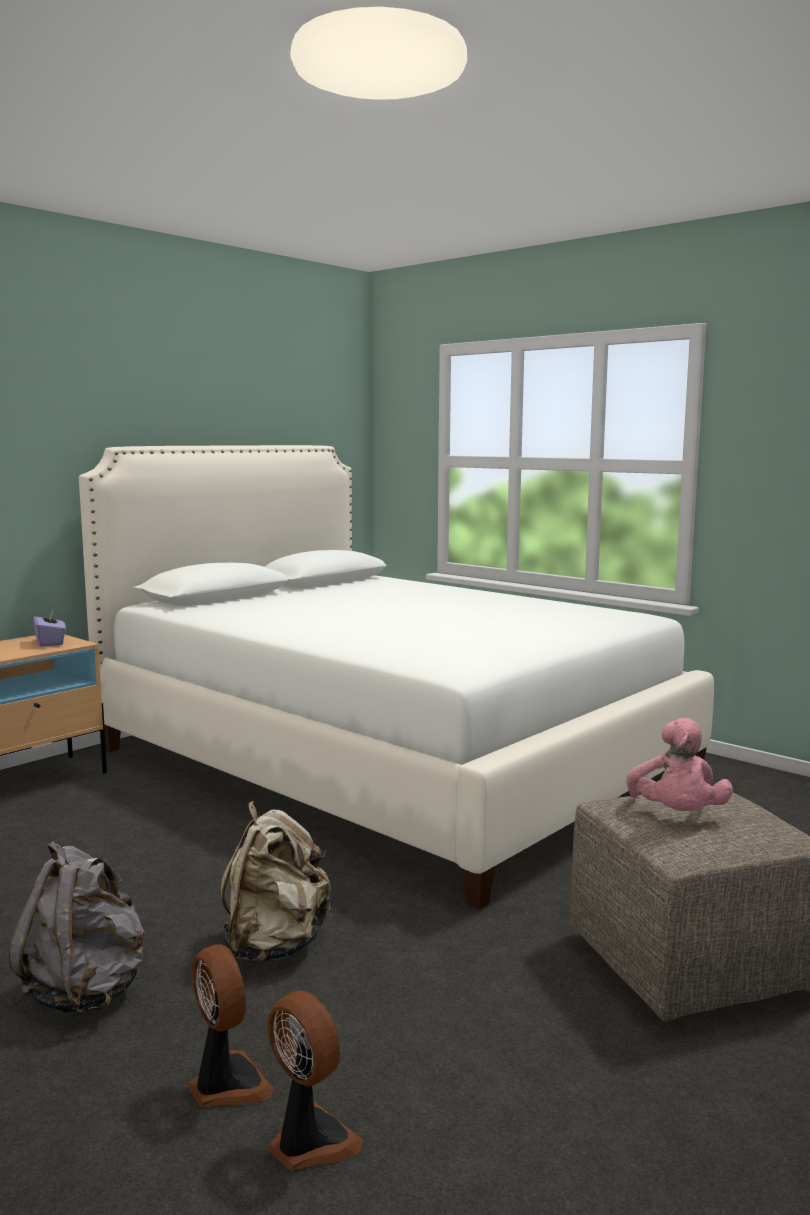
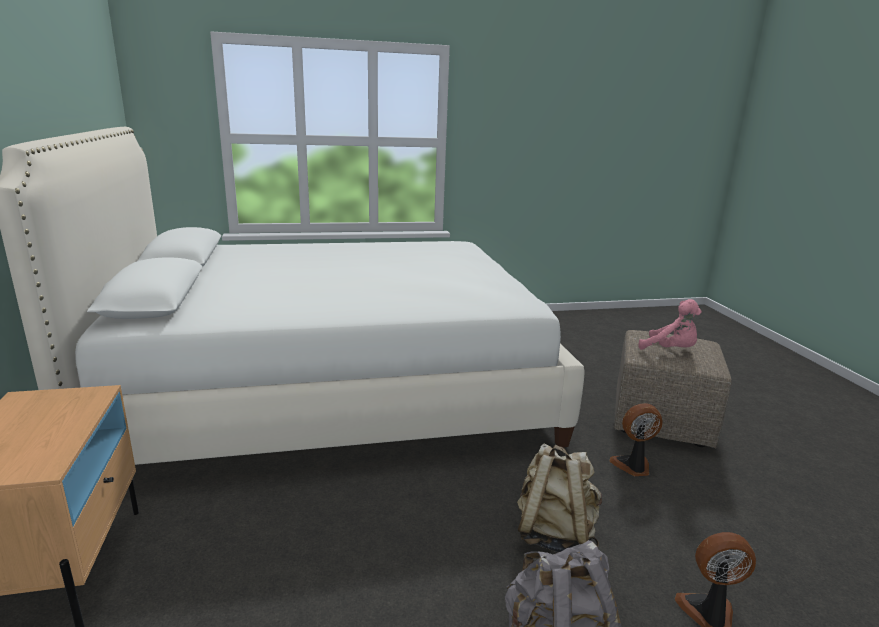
camera: 55 degrees left, 10 degrees up
purple tissue box [33,610,66,647] -> none
fan [267,991,364,1170] -> fan moved to [609,403,663,476]

